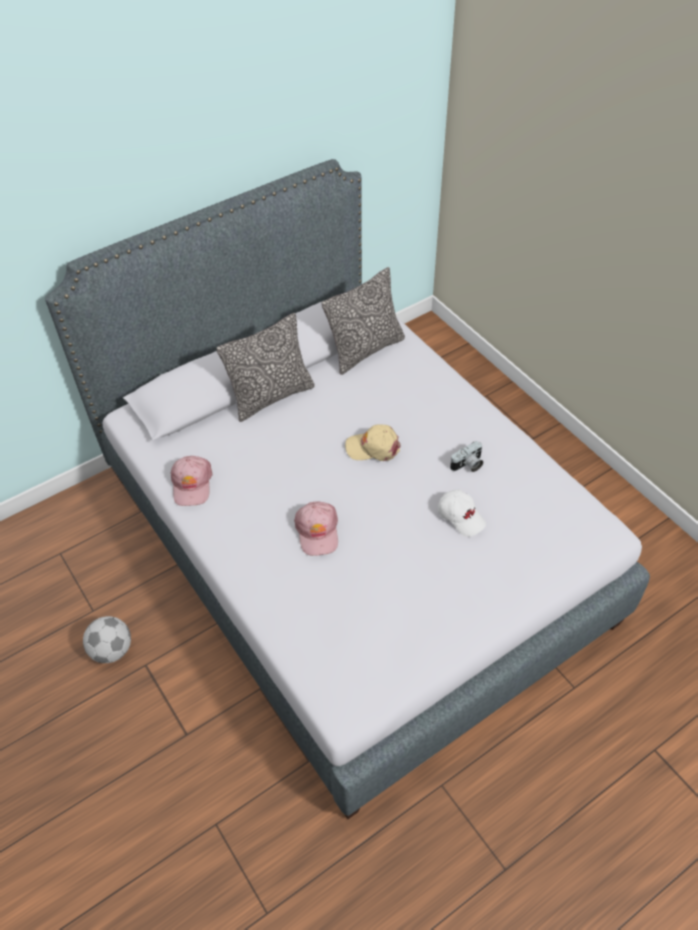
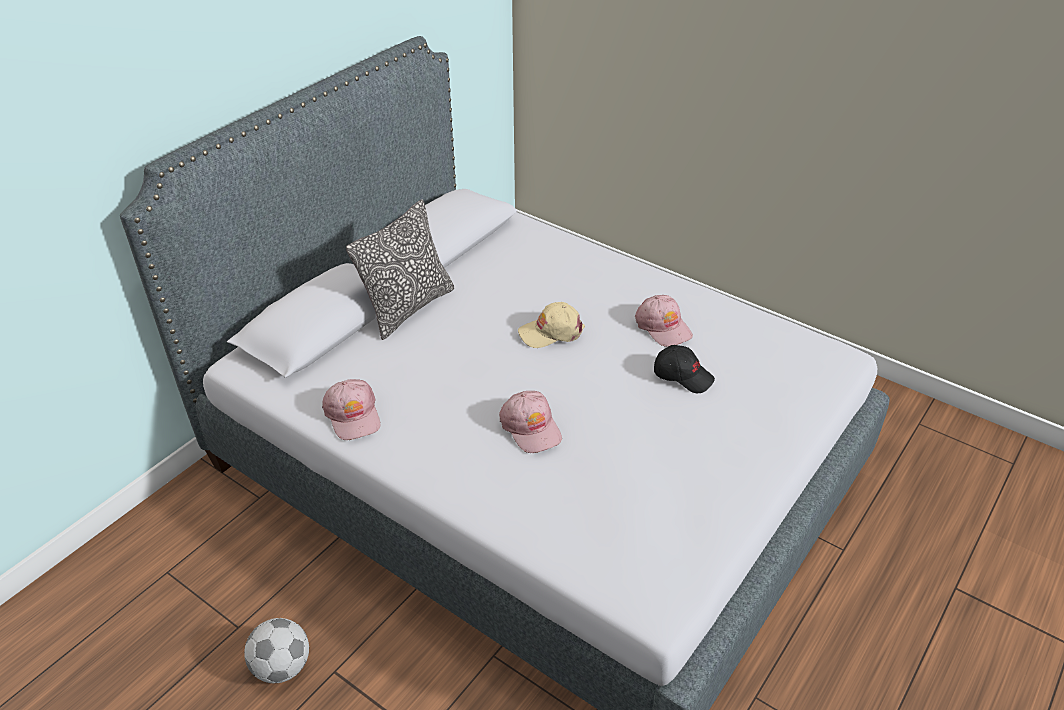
camera: 20 degrees left, 10 degrees down
pillow [322,267,405,375] -> none
white cap [438,489,486,537] -> black cap [654,345,715,393]
camera [450,441,483,472] -> pink cap [635,295,693,347]

